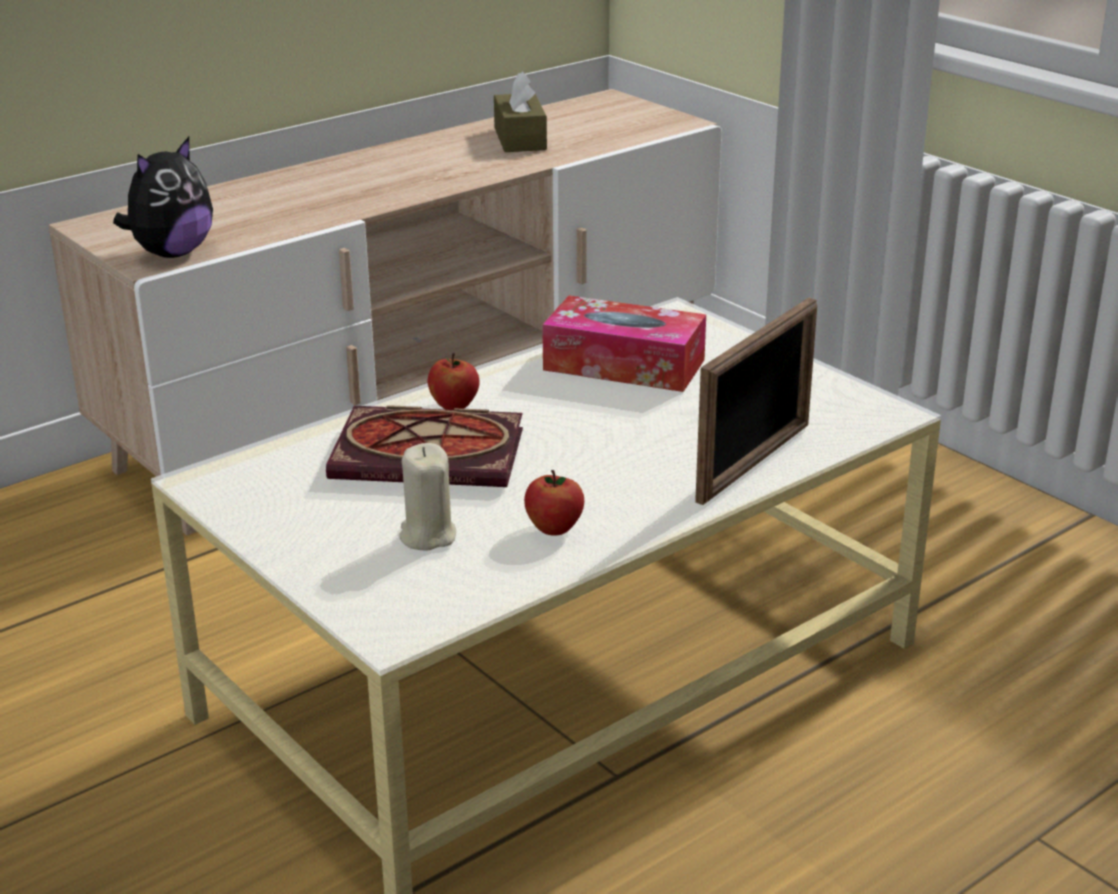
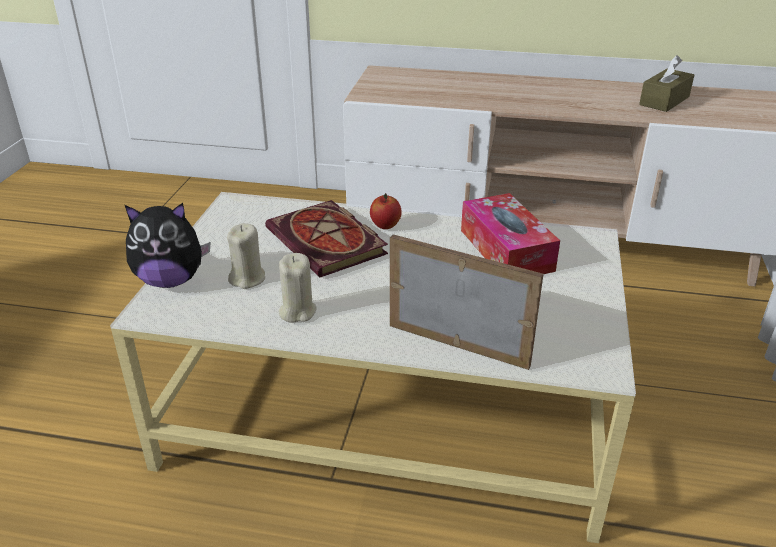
camera: 50 degrees right, 5 degrees up
plush toy [113,137,213,258] -> plush toy moved to [125,203,211,288]
apple [524,470,584,536] -> beige candle [279,253,317,323]
picture frame [695,298,817,505] -> picture frame turned 150 degrees counterclockwise [390,234,543,370]

